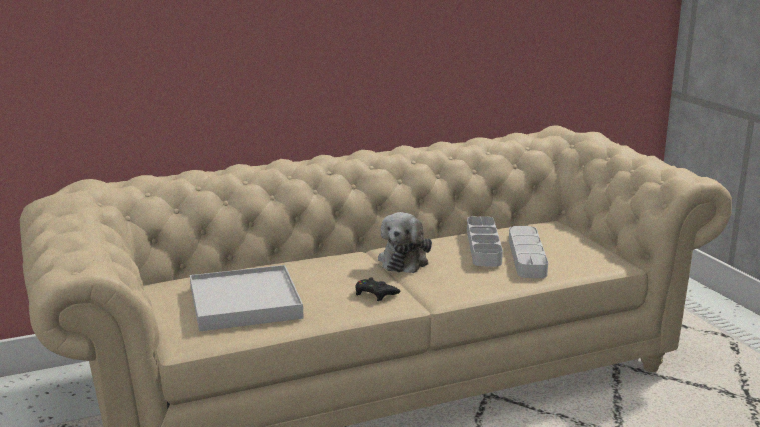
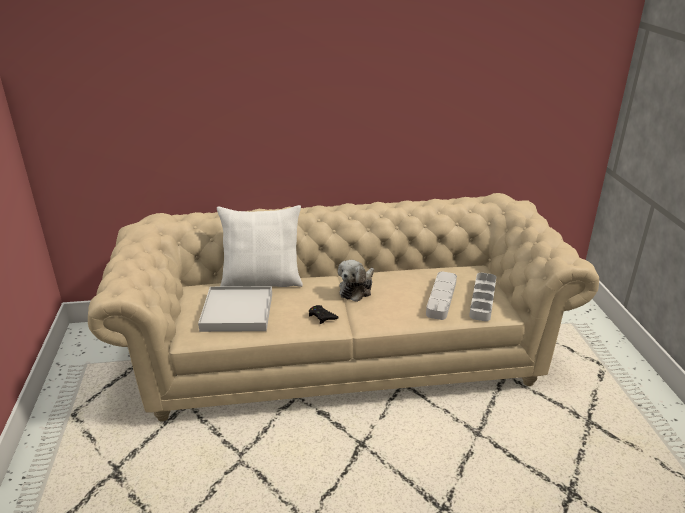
camera: 15 degrees right, 10 degrees up
grey tray [467,216,503,266] -> grey tray moved to [469,273,496,321]
none -> white pillow [217,205,303,287]

